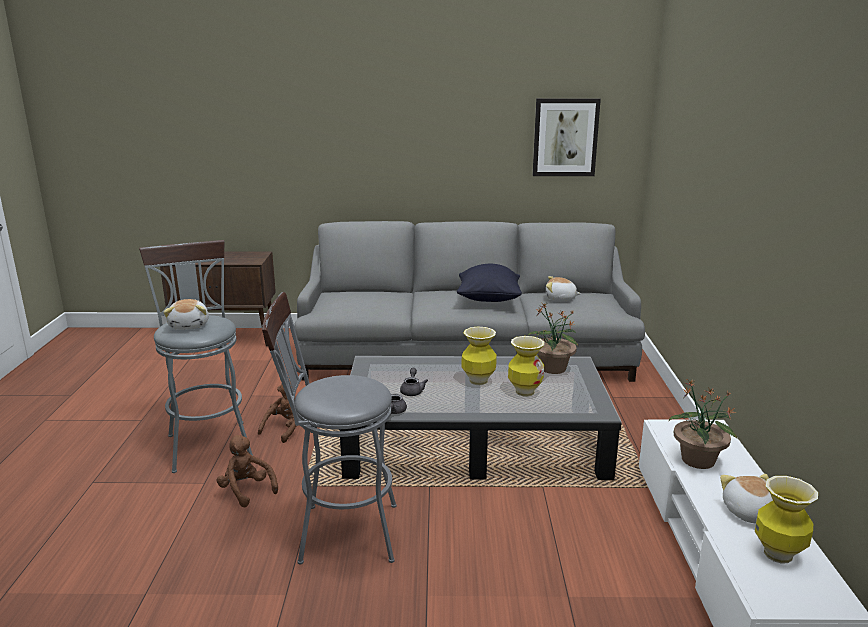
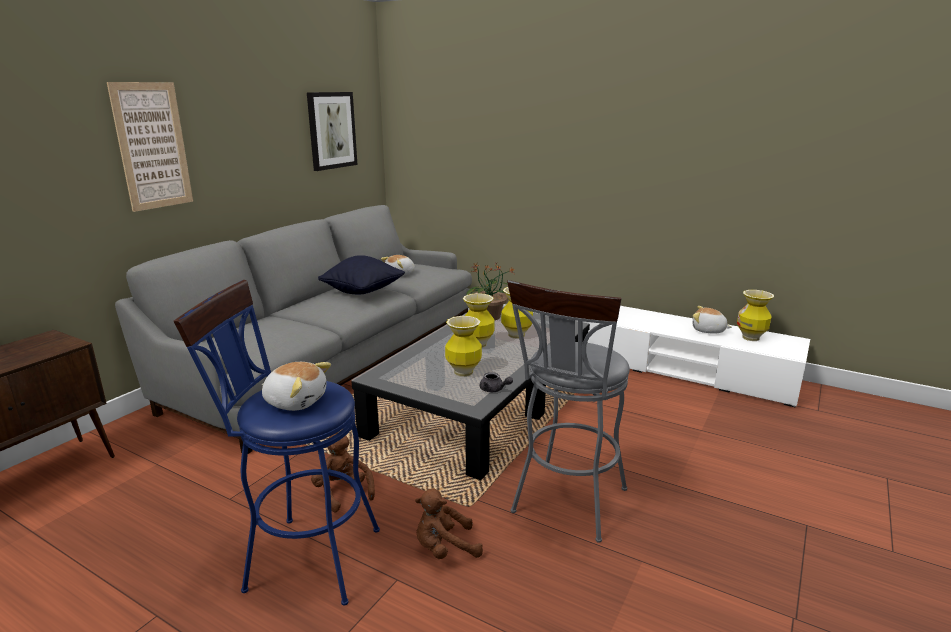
camera: 60 degrees left, 0 degrees up
grey stool [139,240,253,473] -> blue stool [174,280,380,606]
grey teapot [400,368,428,396] -> vase [445,316,482,377]
potted plant [669,380,737,469] -> none
none -> picture [107,82,193,212]

